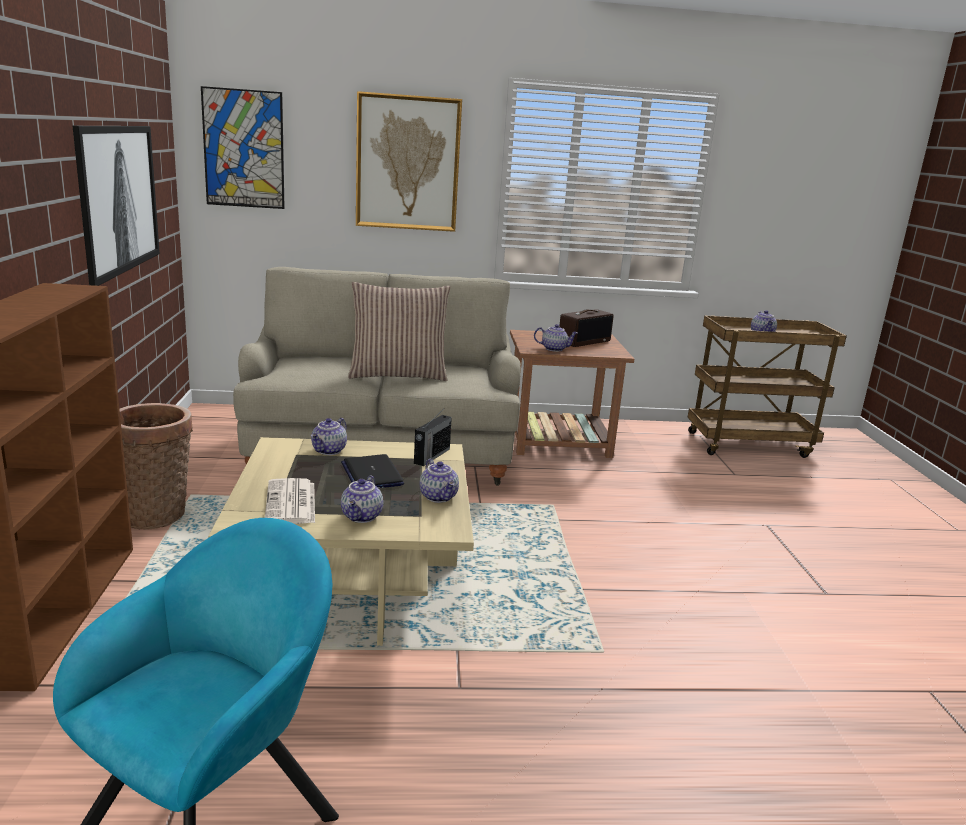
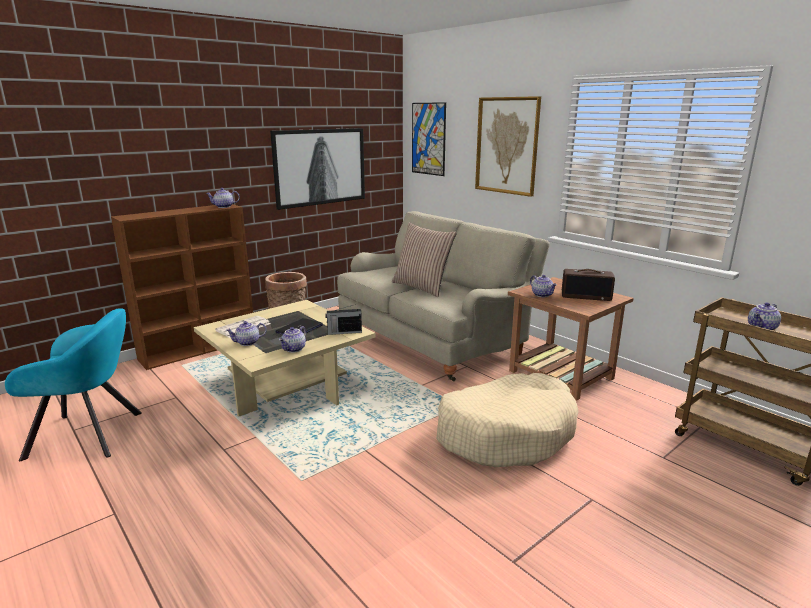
camera: 55 degrees right, 0 degrees up
teapot [311,418,347,455] -> teapot moved to [206,188,240,208]
none -> beige dog bed [436,373,578,467]

